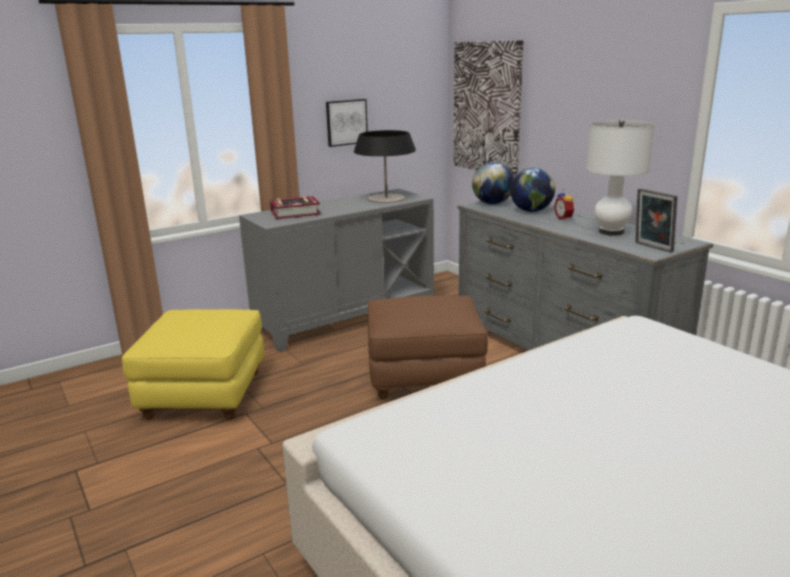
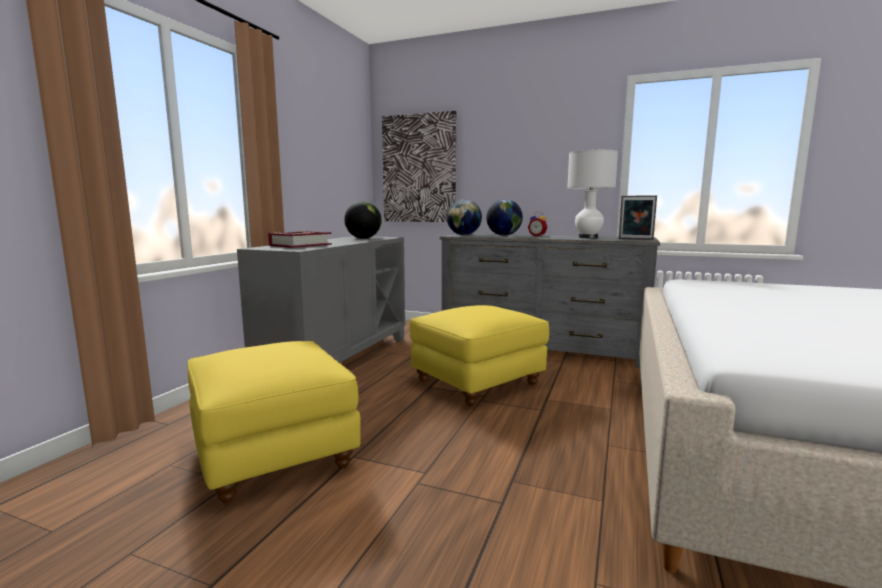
camera: 35 degrees left, 10 degrees down
picture [326,99,368,147] -> none
table lamp [354,130,416,203] -> globe [344,201,382,239]
brown ottoman [367,295,488,399] -> yellow ottoman [410,305,549,406]

